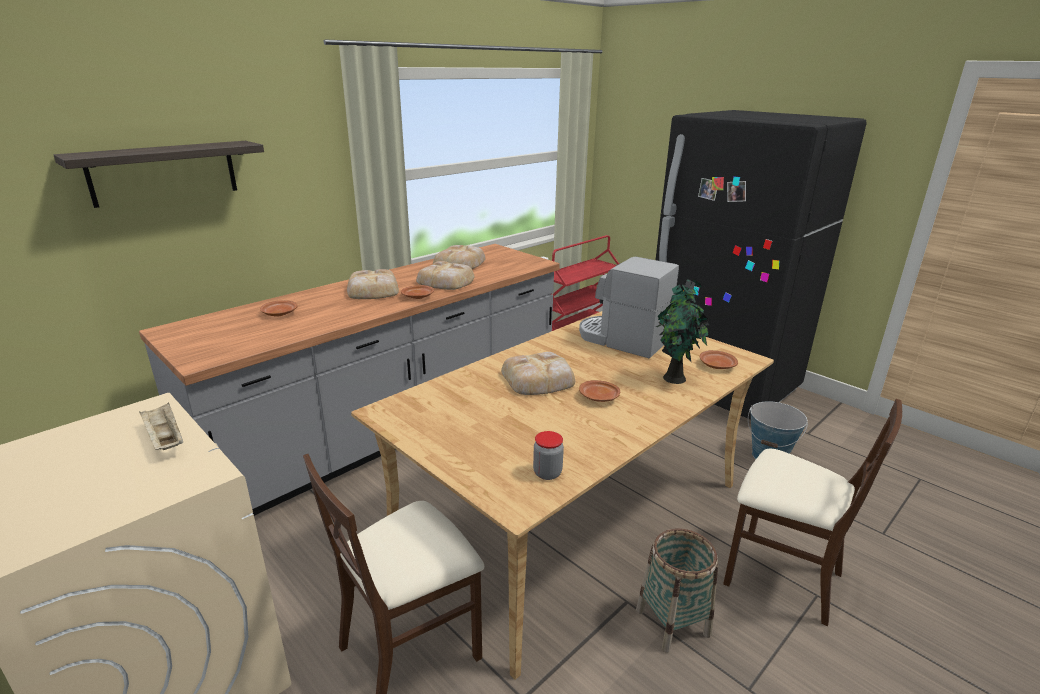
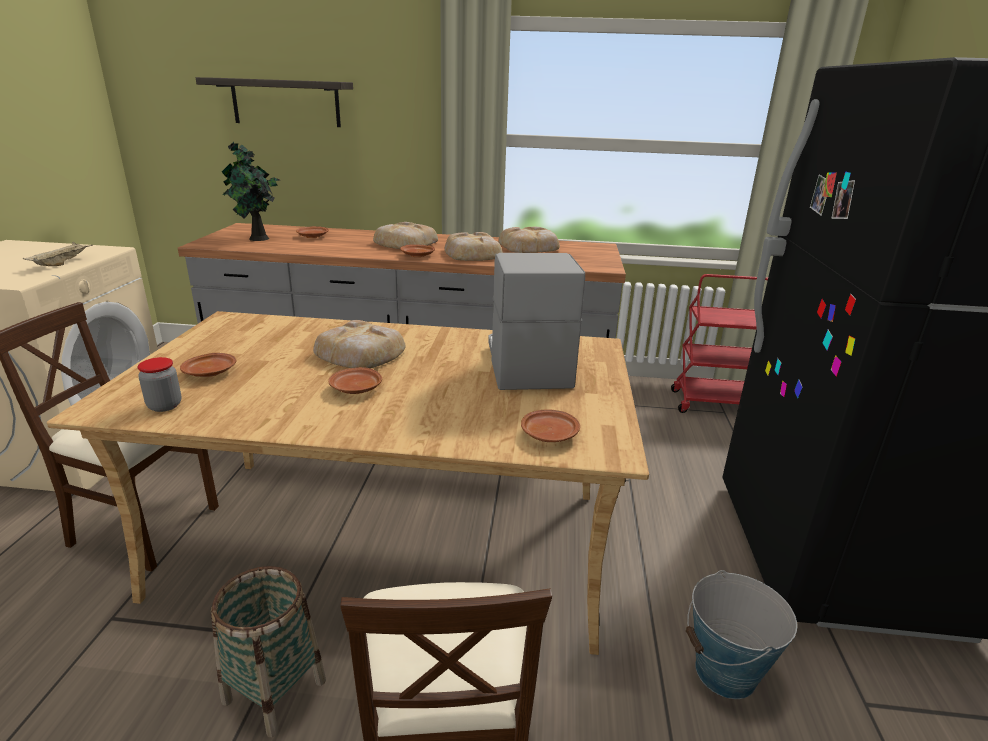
camera: 50 degrees right, 0 degrees up
potted plant [656,279,710,384] -> potted plant moved to [222,142,280,241]
none -> brown plate [180,353,236,377]

